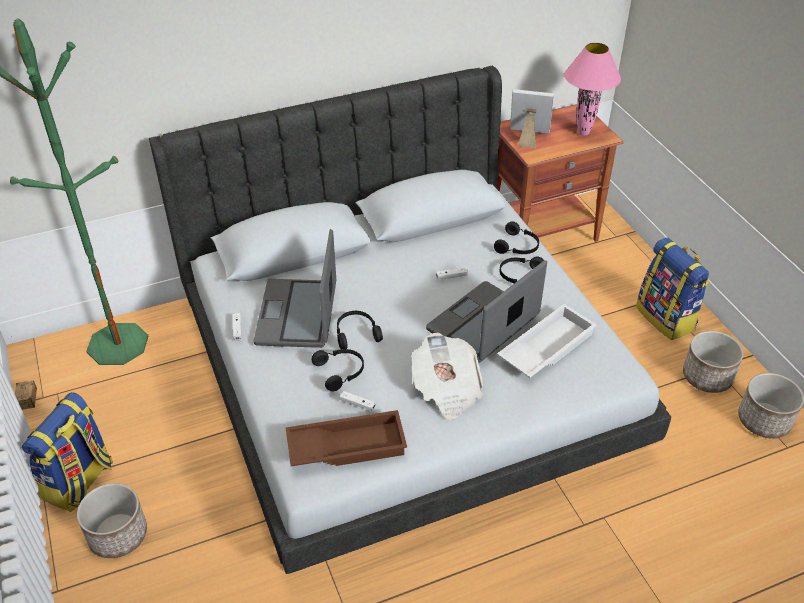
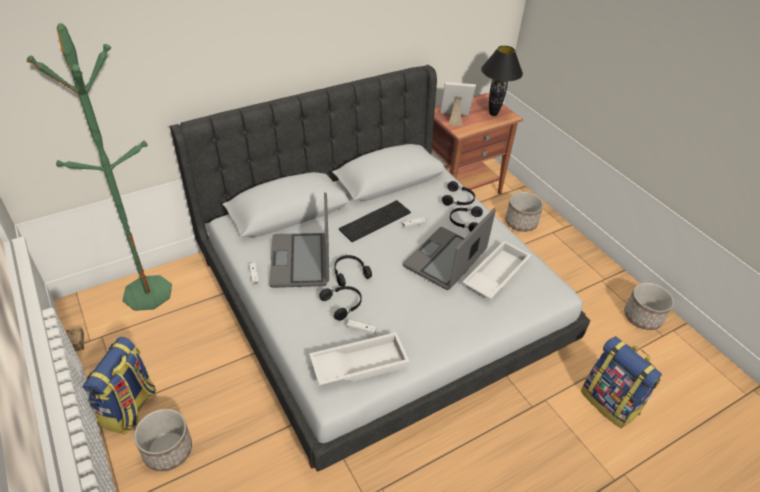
camera: 10 degrees left, 0 degrees up
brown tray [286,410,407,466] -> white tray [309,332,409,385]
newspaper [411,332,484,420] -> none
pink table lamp [564,42,621,136] -> black table lamp [481,46,523,116]
backpack [636,238,709,340] -> backpack moved to [581,336,662,428]
planter [683,331,744,393] -> planter moved to [505,192,544,232]
none -> keyboard [339,200,411,242]

